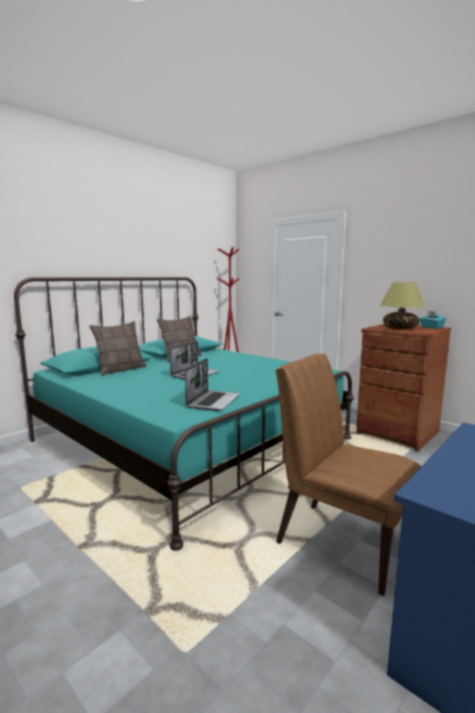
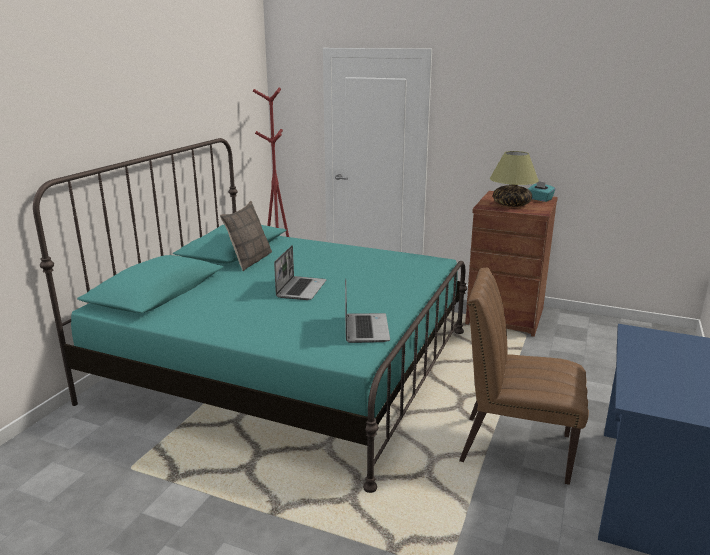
camera: 20 degrees left, 10 degrees up
pillow [89,321,146,376] -> none

